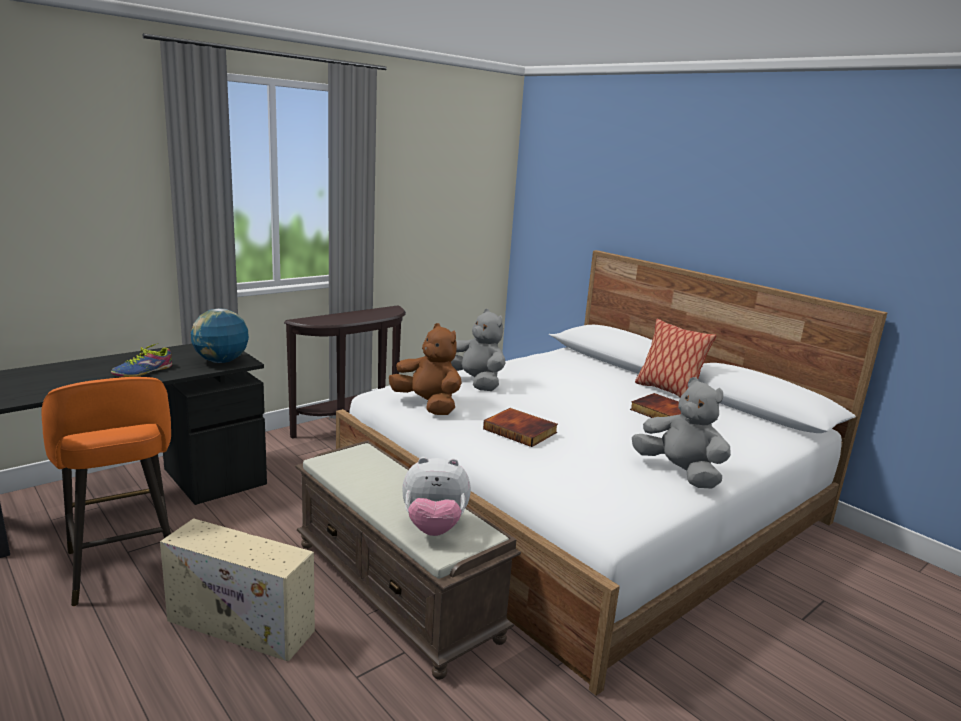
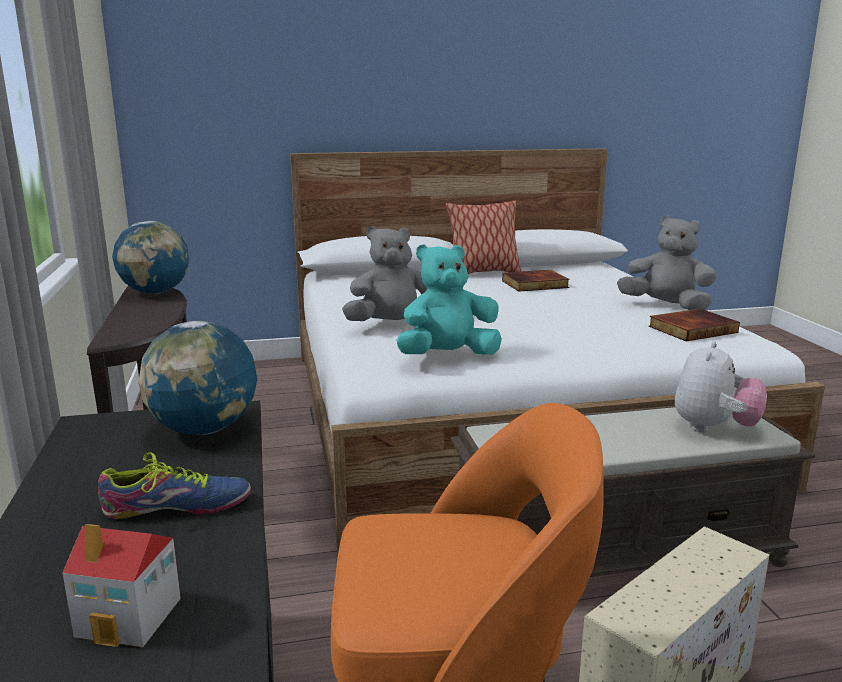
camera: 60 degrees left, 0 degrees up
shoe [111,343,172,377] -> shoe turned 75 degrees counterclockwise [98,452,251,519]
brown plush toy [389,323,462,415] -> turquoise plush toy [397,244,502,355]
book [483,408,558,447] -> book moved to [648,309,740,342]
grey plush toy [632,377,731,488] -> grey plush toy turned 45 degrees clockwise [617,215,717,310]
none -> toy house [62,524,181,647]
none -> globe [112,221,189,294]

